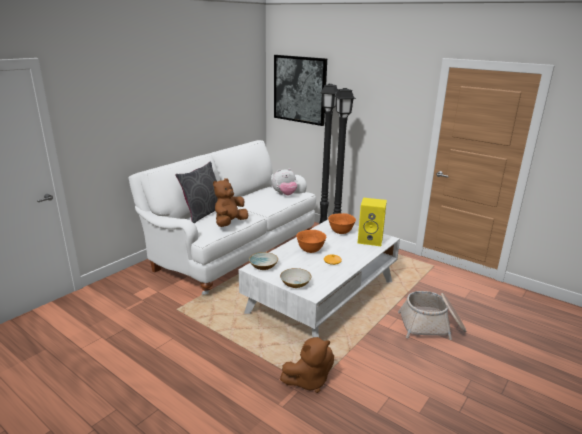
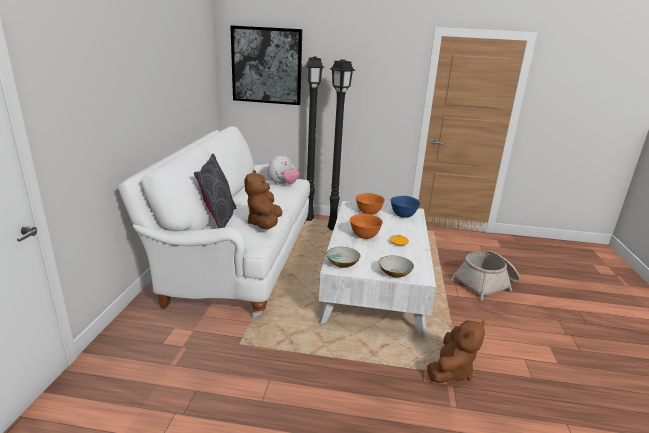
camera: 30 degrees left, 0 degrees up
yellow speaker [358,198,387,246] -> blue bowl [391,196,420,218]

